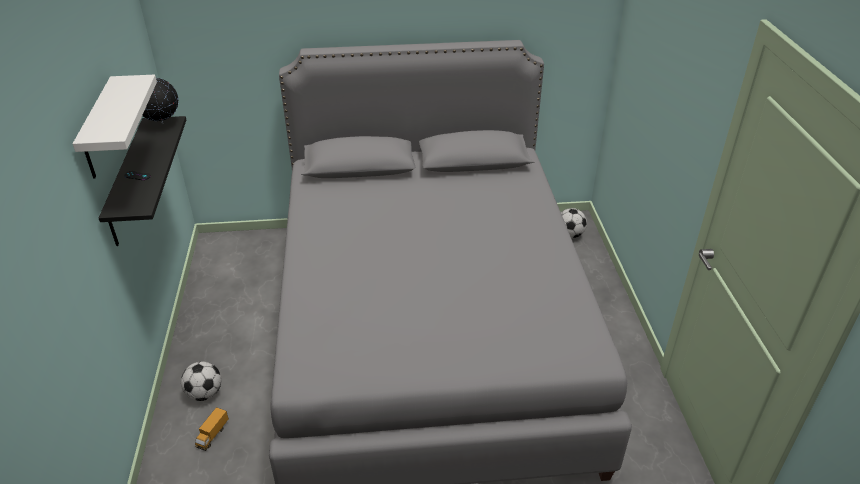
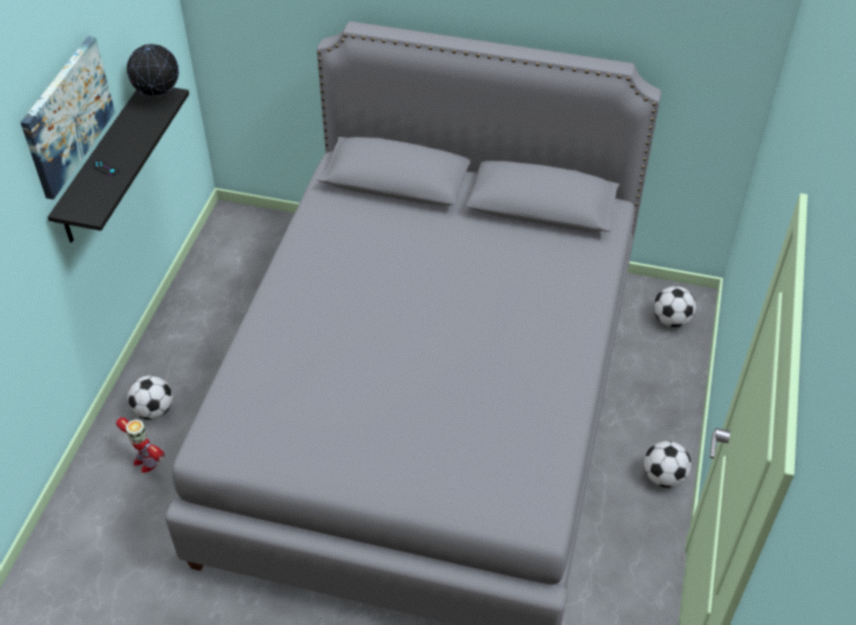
camera: 20 degrees right, 10 degrees up
white shelf [73,75,157,179] -> picture [20,36,115,200]
toy truck [195,407,229,451] -> toy robot [116,418,165,473]
none -> football [644,441,691,488]

